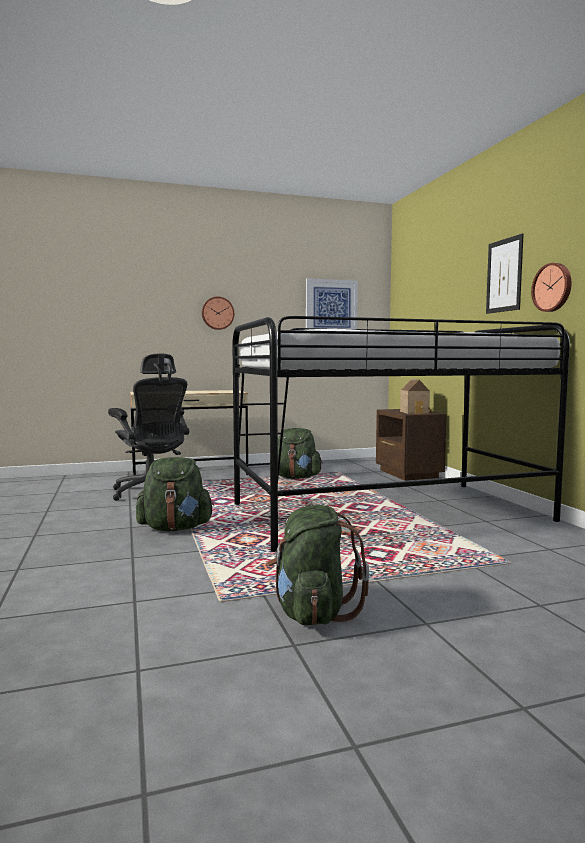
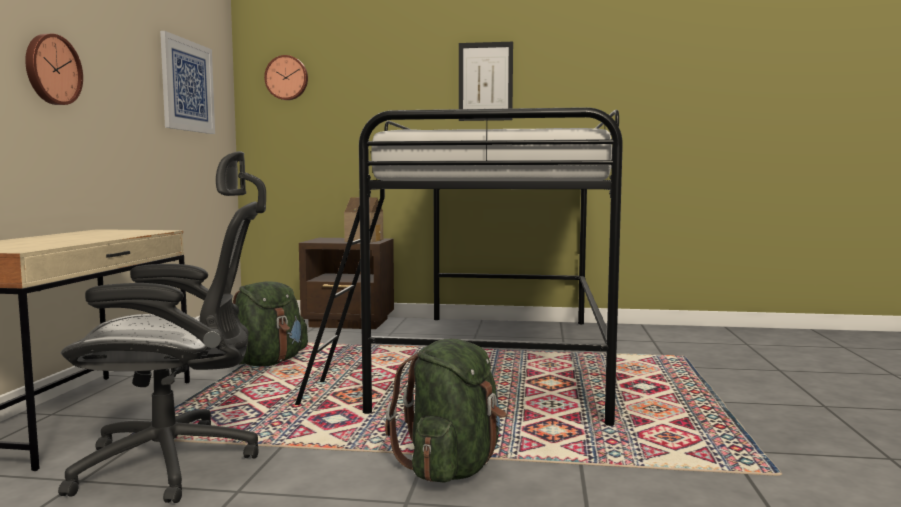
camera: 65 degrees left, 0 degrees up
green backpack [266,505,369,625] -> none
wall clock [531,263,572,312] -> wall clock moved to [264,55,308,100]

